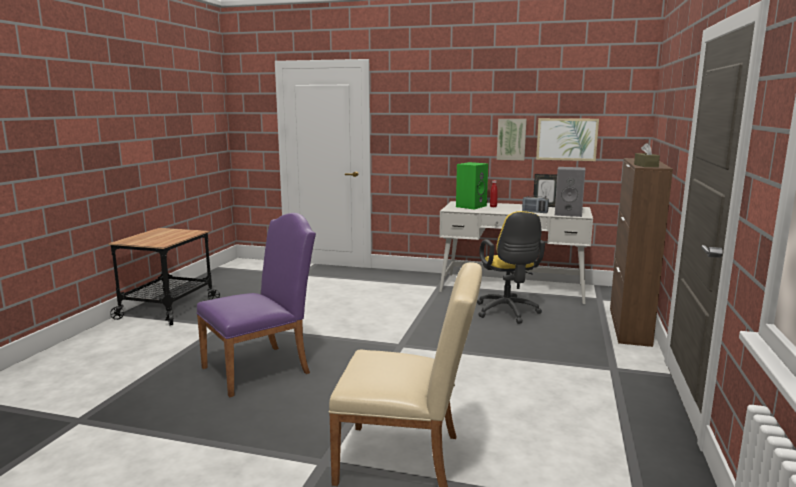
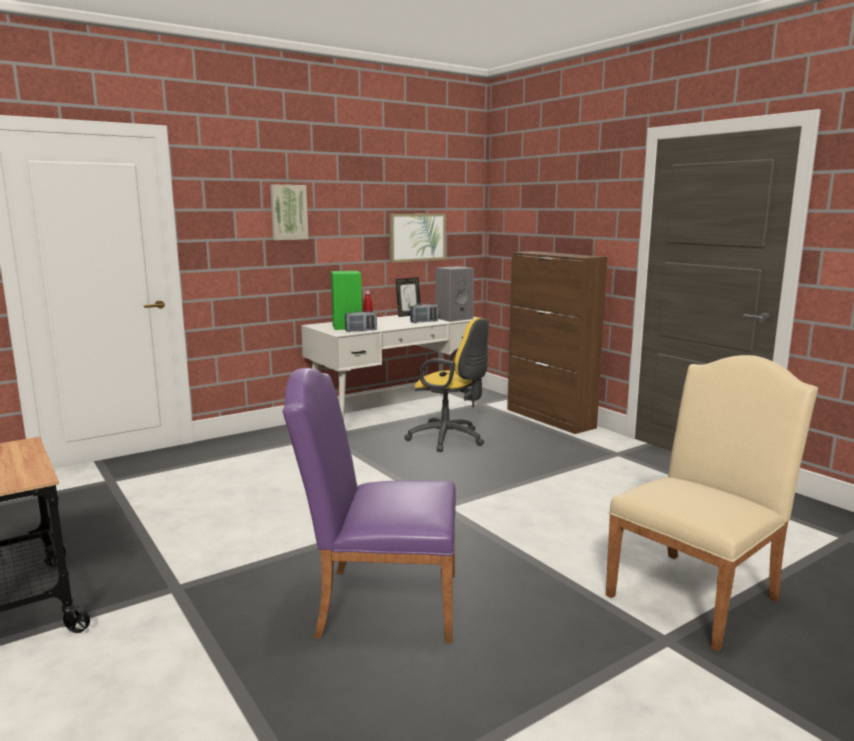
camera: 50 degrees left, 0 degrees up
purple chair [197,213,316,397] -> purple chair turned 90 degrees counterclockwise [283,368,456,643]
picture [497,119,527,161] -> picture moved to [270,185,308,240]
brown tissue box [634,143,660,167] -> none
none -> radio [345,310,377,332]

